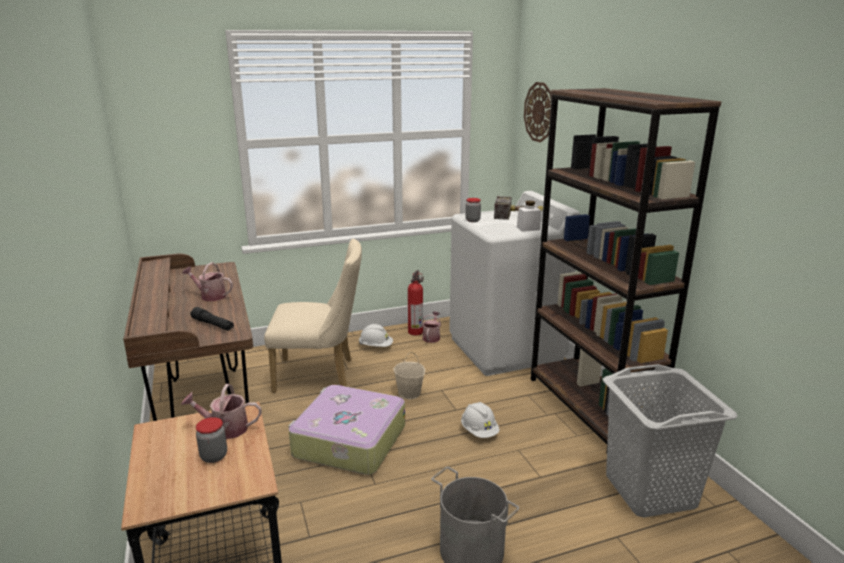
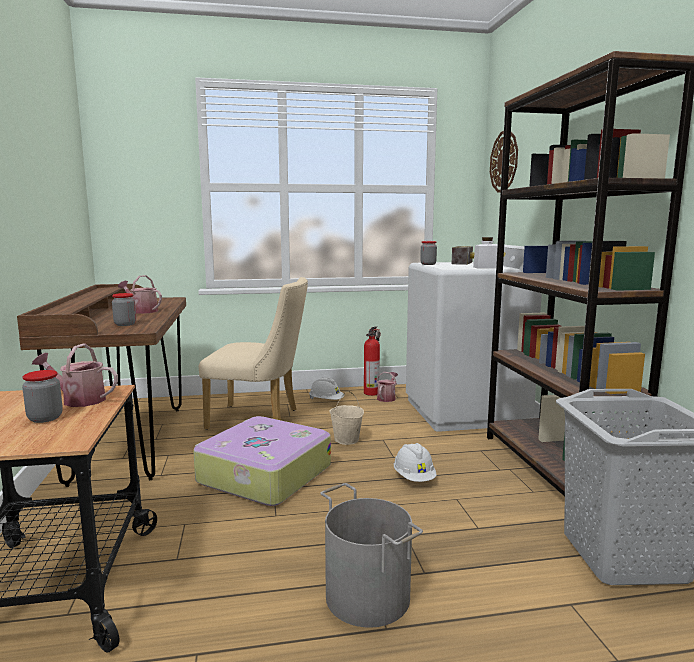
camera: 10 degrees right, 10 degrees down
black flashlight [191,307,234,331] -> jar [112,293,136,326]

